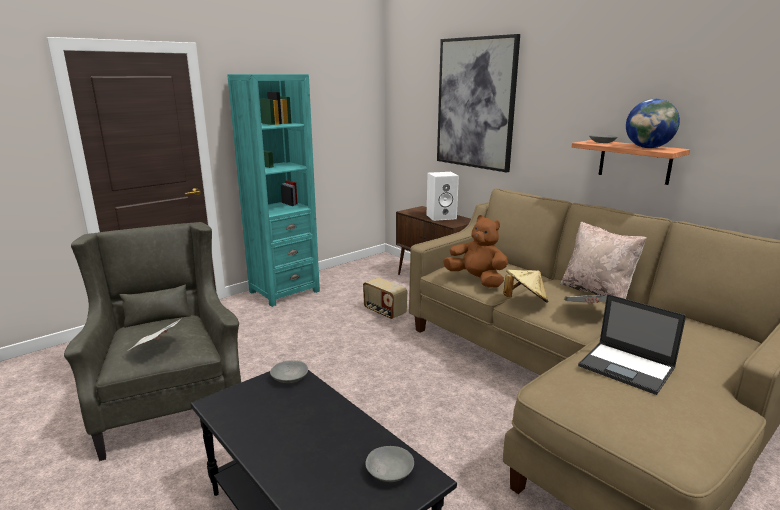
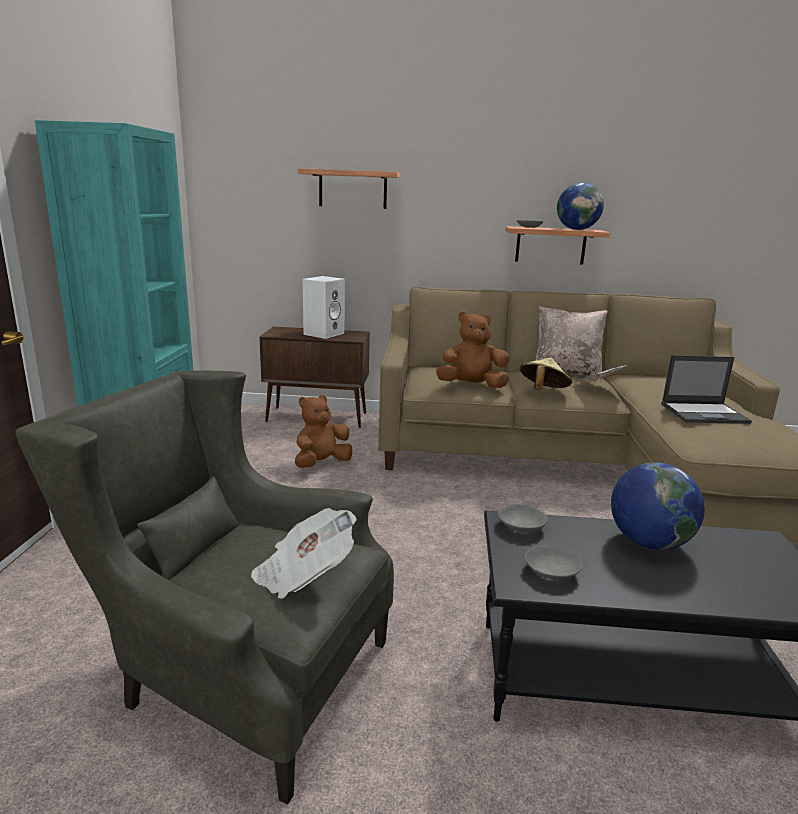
camera: 45 degrees left, 0 degrees up
radio [363,277,407,319] -> brown plush toy [295,395,352,468]
grey bowl [365,446,414,482] -> grey bowl moved to [525,545,583,580]
picture [437,34,520,173] -> shelf [298,168,400,209]
none -> globe [611,462,705,550]

